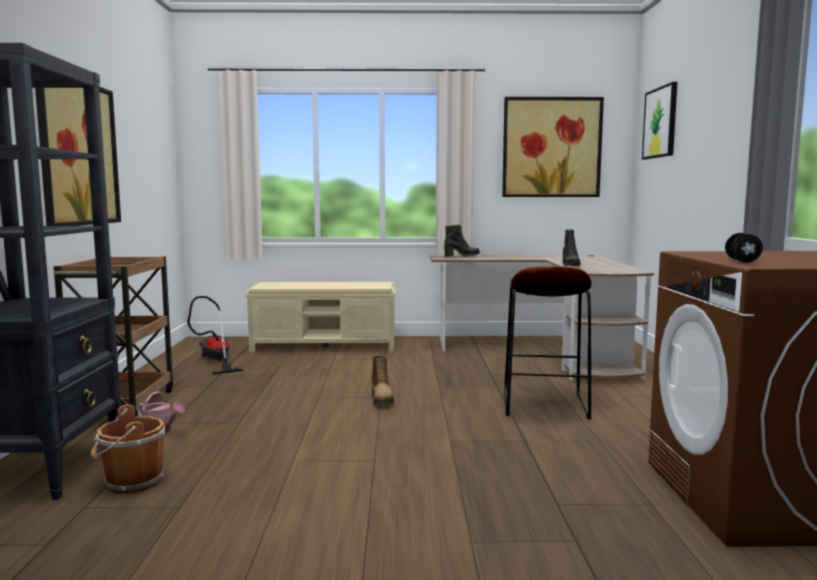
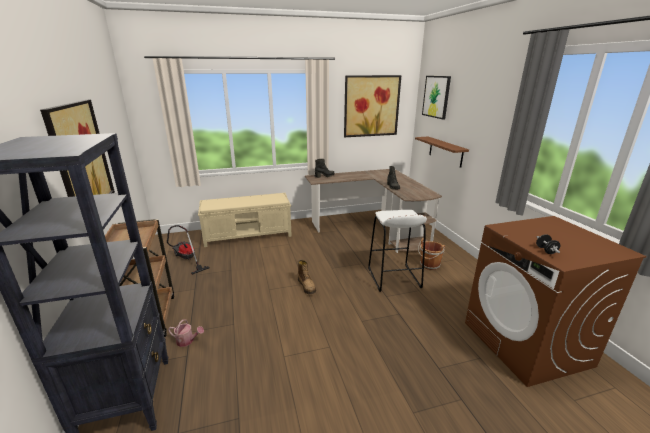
camera: 15 degrees left, 15 degrees up
brown bucket [91,404,165,493] -> brown bucket moved to [418,238,445,270]
brown stool [504,266,592,419] -> white stool [368,210,427,292]
none -> brown shelf [415,137,469,168]

